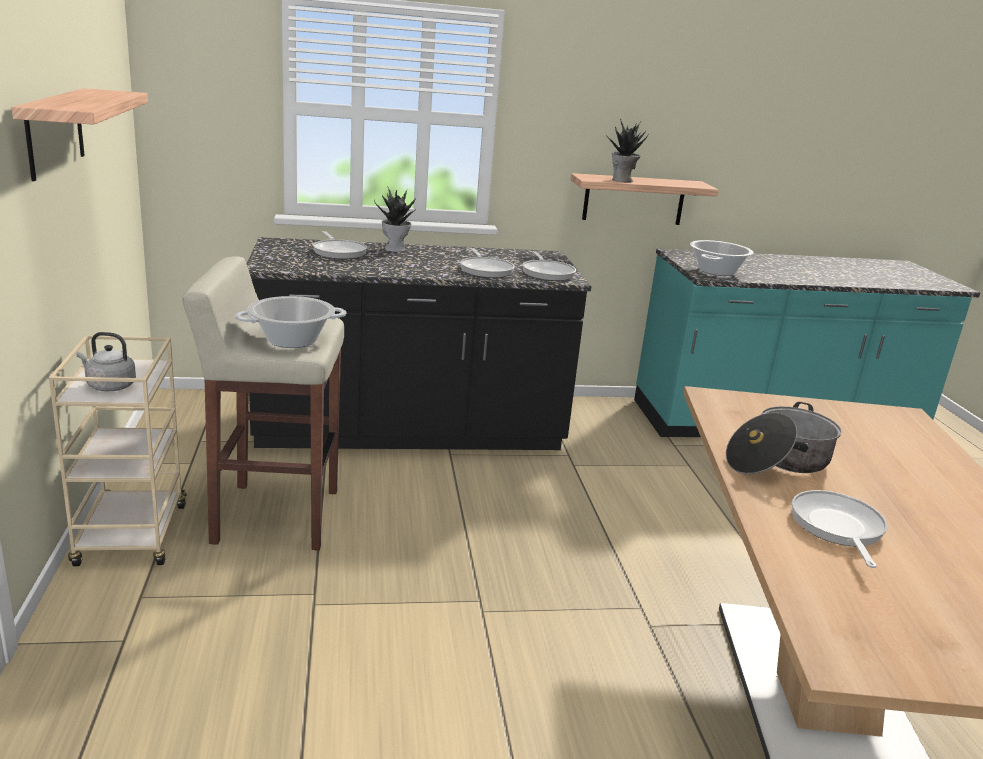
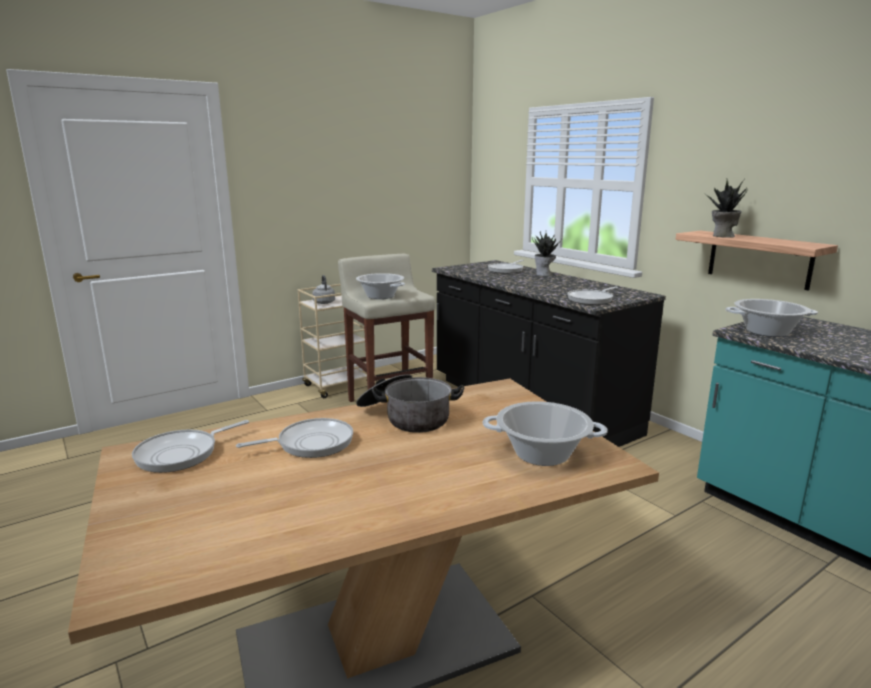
camera: 65 degrees right, 5 degrees down
shelf [12,88,148,181] -> none
frying pan [460,248,515,278] -> frying pan moved to [132,420,249,473]
none -> cooking pot [483,401,608,466]

